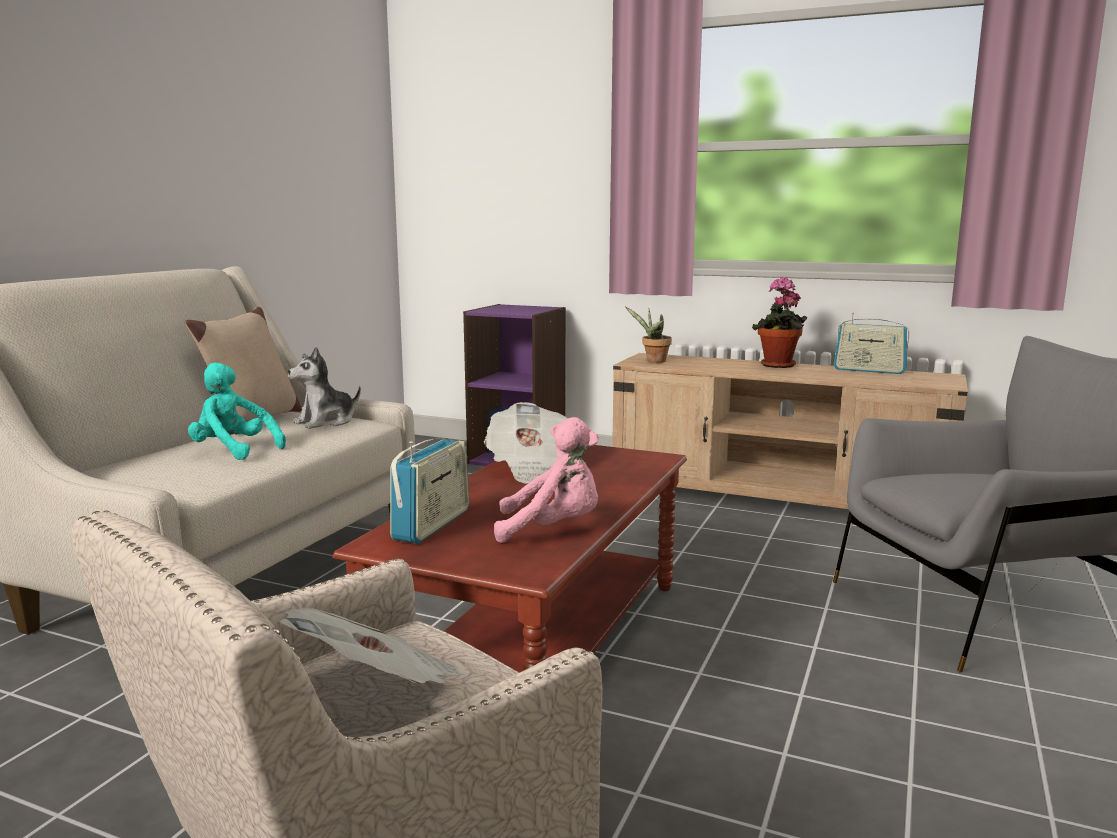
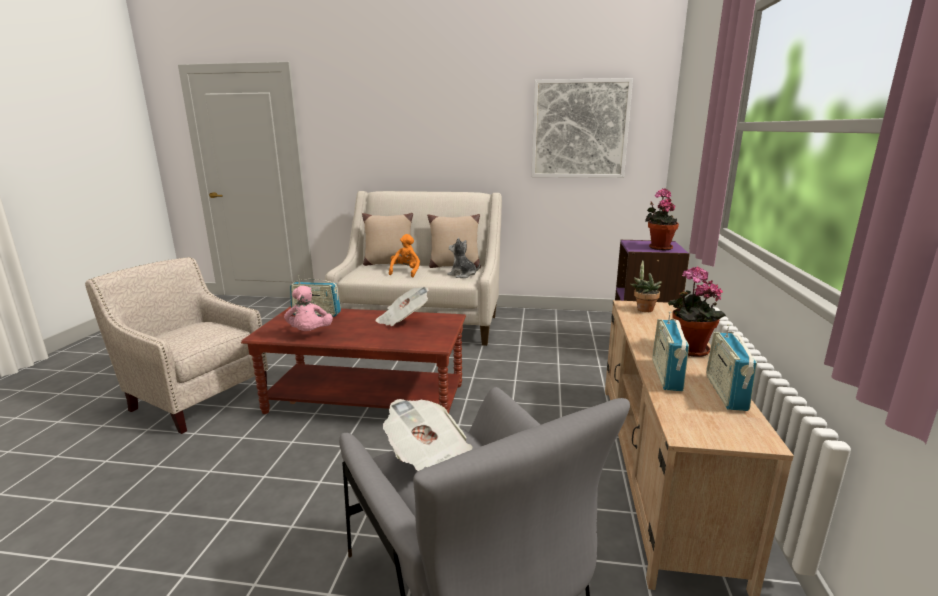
camera: 75 degrees right, 5 degrees up
turquoise plush toy [188,362,286,460] -> orange plush toy [389,234,420,277]
newspaper [278,608,470,684] -> newspaper moved to [383,399,473,471]
none -> beige pillow [362,213,413,266]
none -> picture [531,78,633,178]
none -> potted plant [645,188,679,250]
none -> radio [652,312,689,391]

